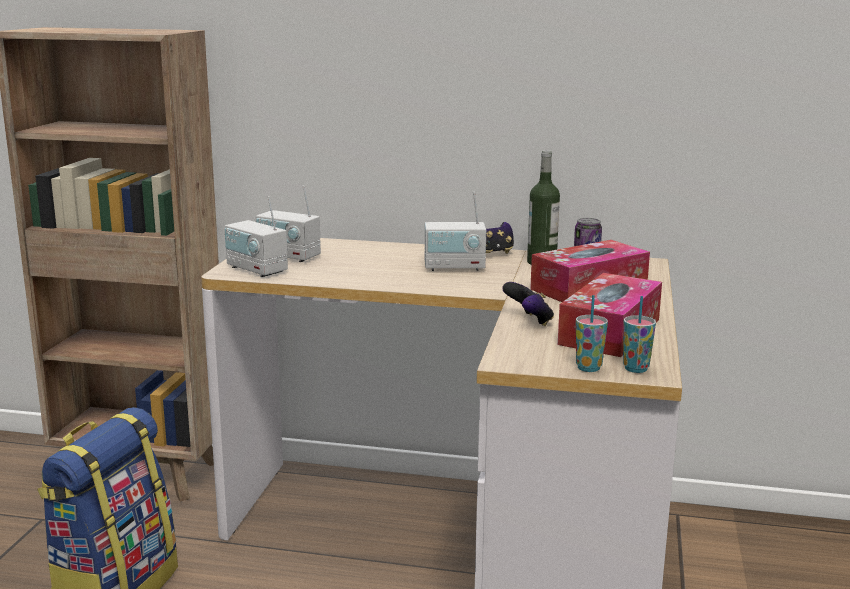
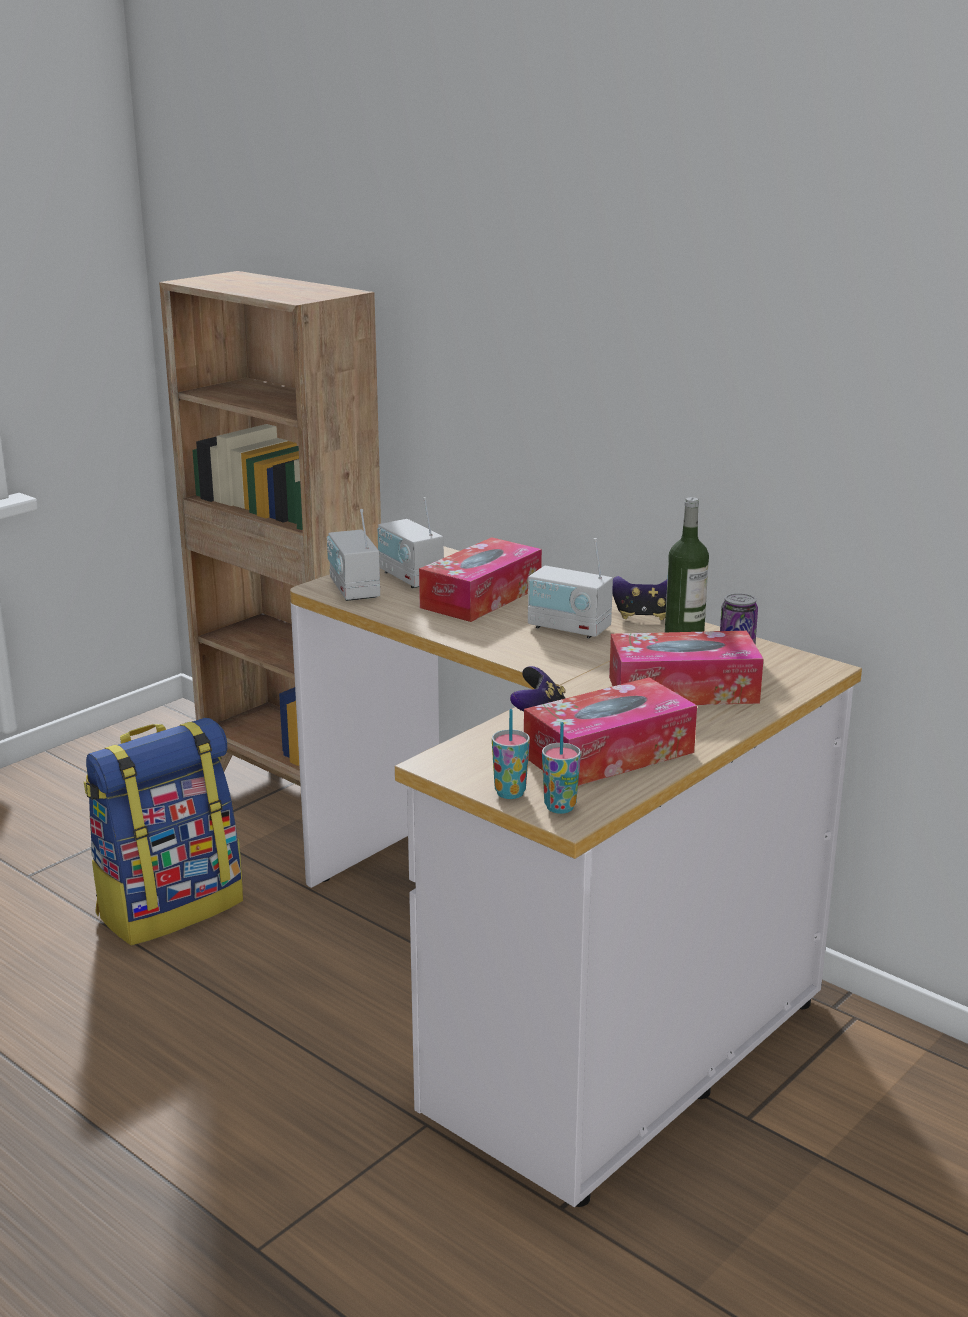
camera: 30 degrees right, 5 degrees up
none -> tissue box [419,537,542,622]

